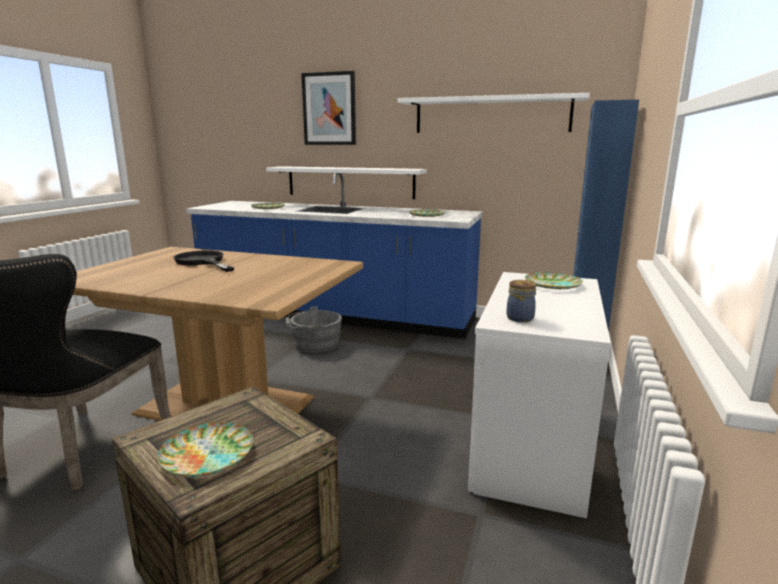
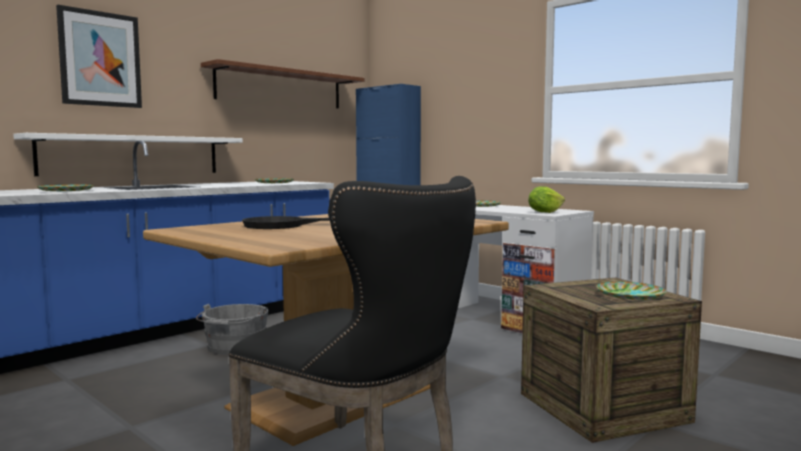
camera: 65 degrees left, 10 degrees down
white shelf [398,93,590,133] -> brown shelf [201,59,364,108]
jar [506,280,536,322] -> lettuce [528,186,565,213]

